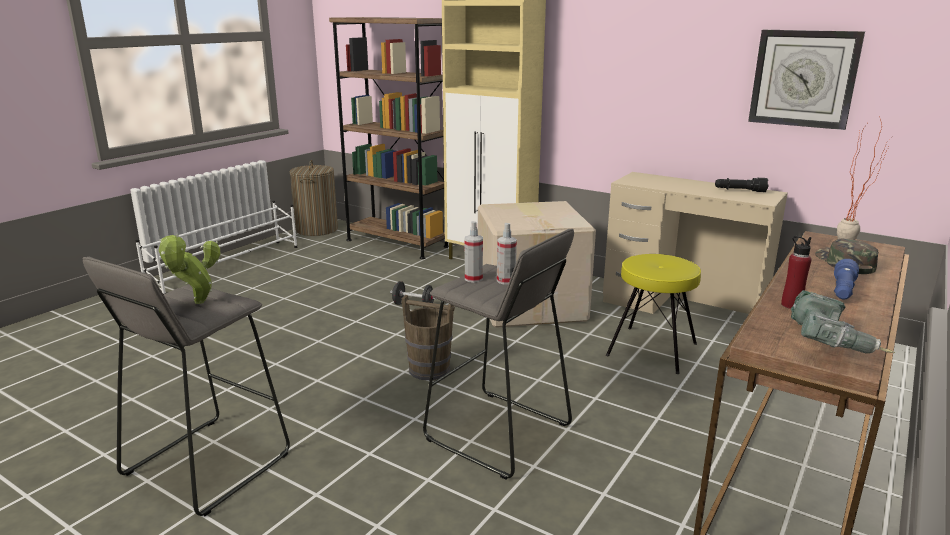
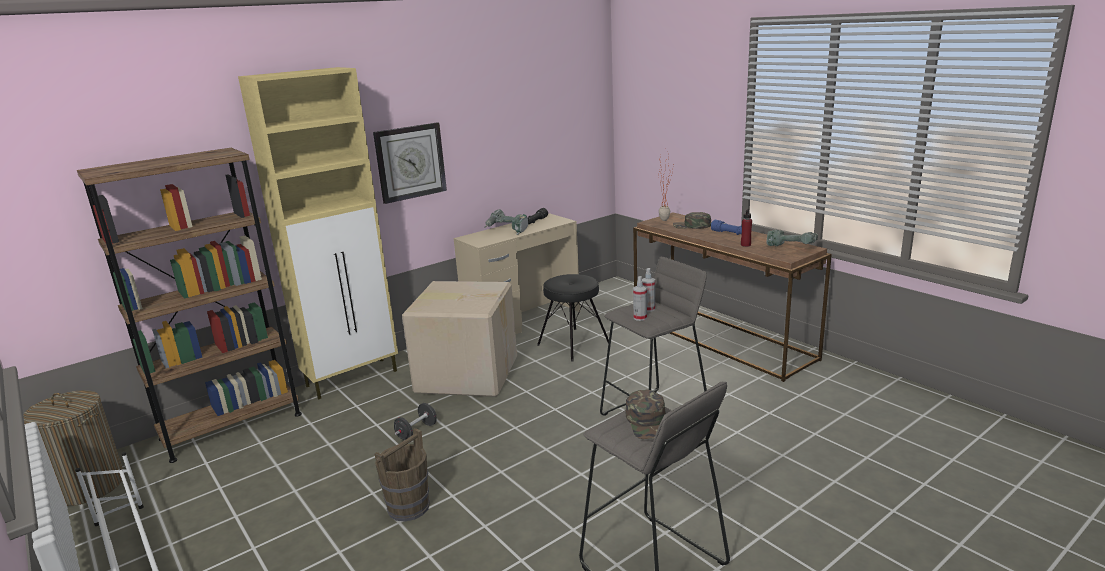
camera: 70 degrees left, 0 degrees up
potted plant [159,235,221,304] -> green cap [625,390,666,439]
brown bucket [401,295,455,380] -> brown bucket moved to [374,428,430,522]
yellow stool [606,254,701,374] -> black stool [537,274,609,361]
wall clock [748,30,865,130] -> wall clock moved to [373,123,447,204]
none -> power drill [485,209,528,235]

